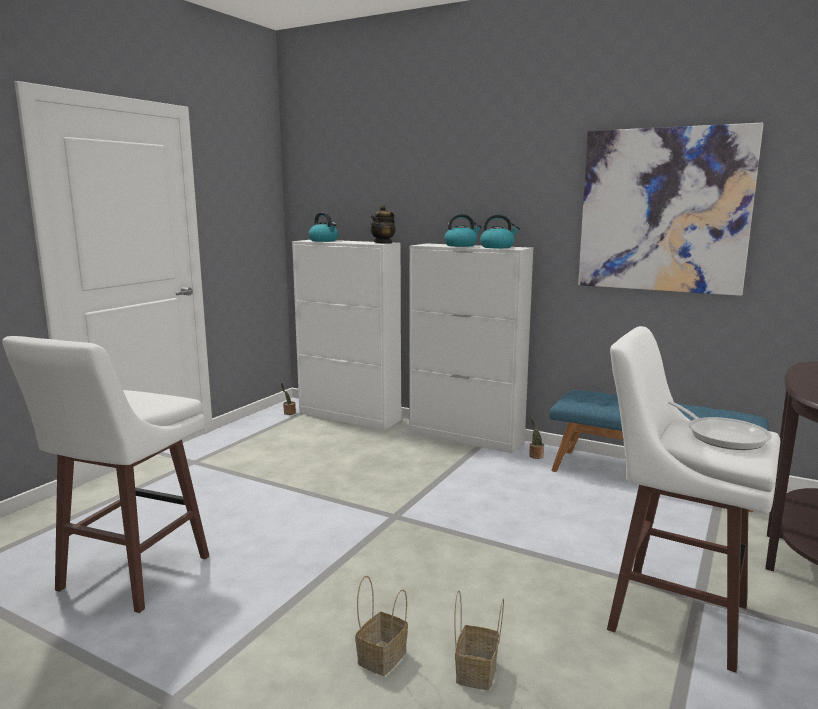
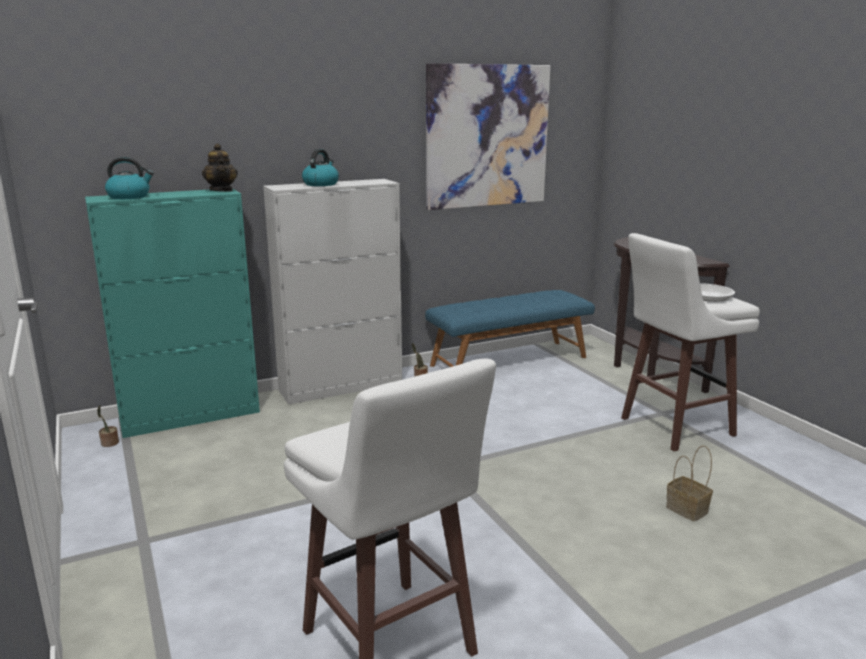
camera: 55 degrees left, 5 degrees up
white cabinet [292,240,401,430] -> turquoise cabinet [85,188,260,438]
basket [355,576,408,676] -> none
kettle [480,214,520,248] -> none

